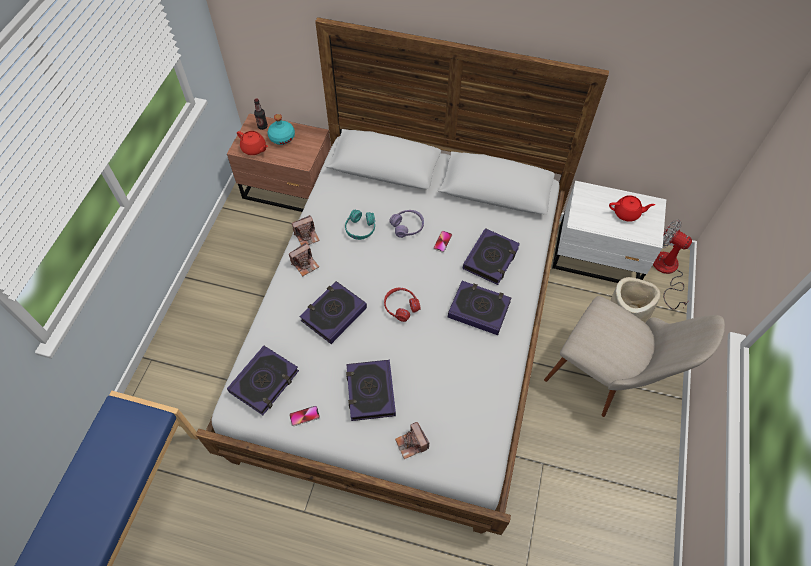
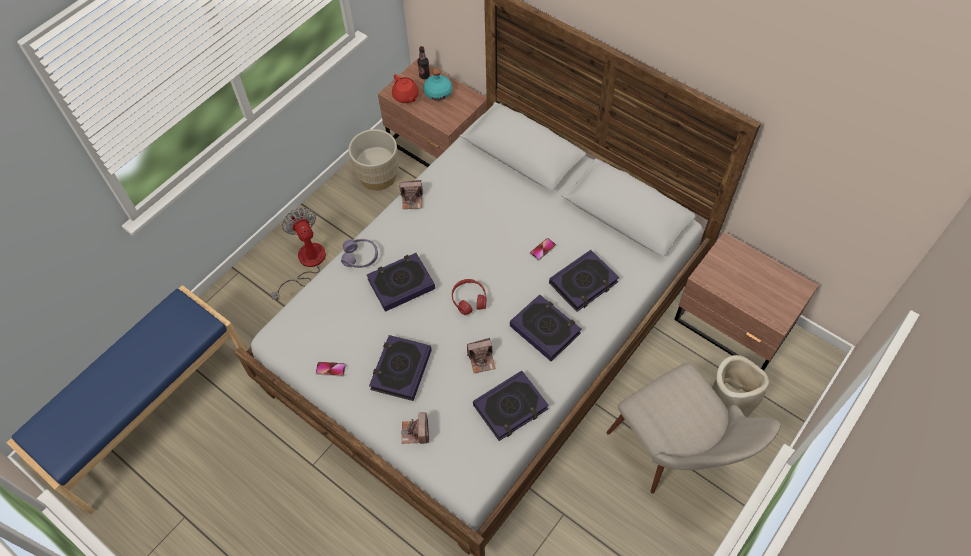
camera: 25 degrees right, 0 degrees up
book [227,346,299,415] -> book moved to [473,370,549,441]
camera [289,243,319,276] -> camera moved to [467,338,496,373]
turquoise headphones [345,209,375,240] -> none
purple headphones [389,210,424,238] -> purple headphones moved to [341,239,378,268]
white nightstand [552,181,666,283] -> brown nightstand [674,232,819,371]
red teapot [609,195,655,222] -> none
fan [653,219,692,310] -> fan moved to [271,208,326,300]
none -> beige planter [348,129,399,190]

